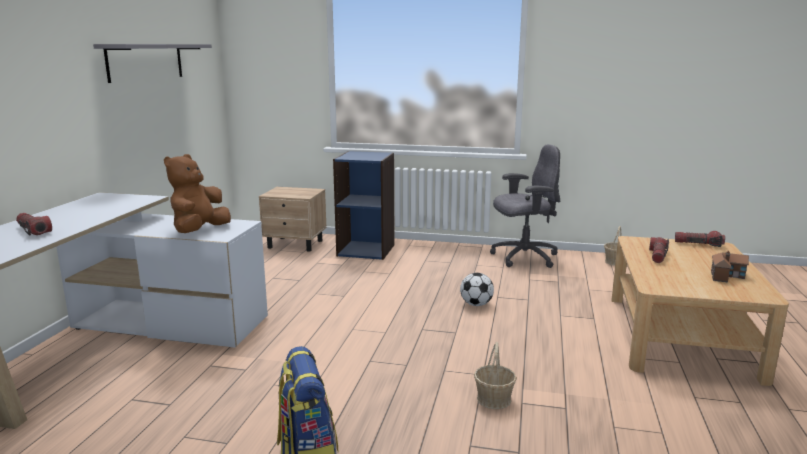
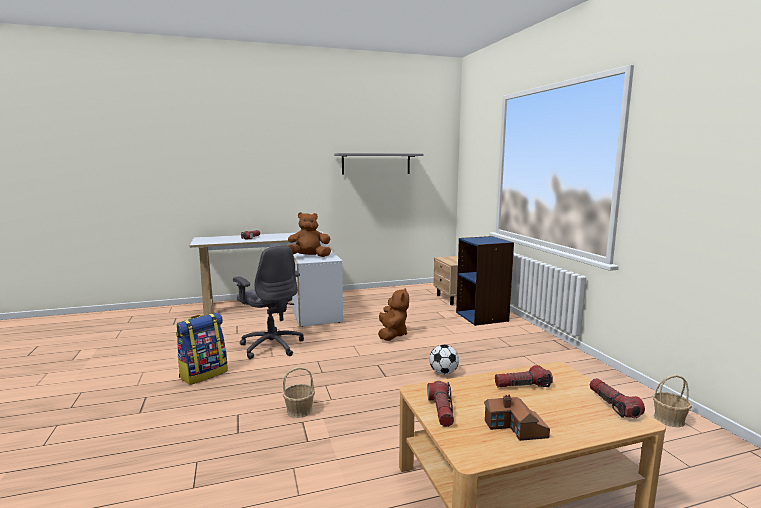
camera: 60 degrees right, 5 degrees down
grey office chair [490,144,560,268] -> grey office chair moved to [233,245,304,359]
none -> brown plush toy [378,288,409,341]
none -> flashlight [427,381,454,427]

